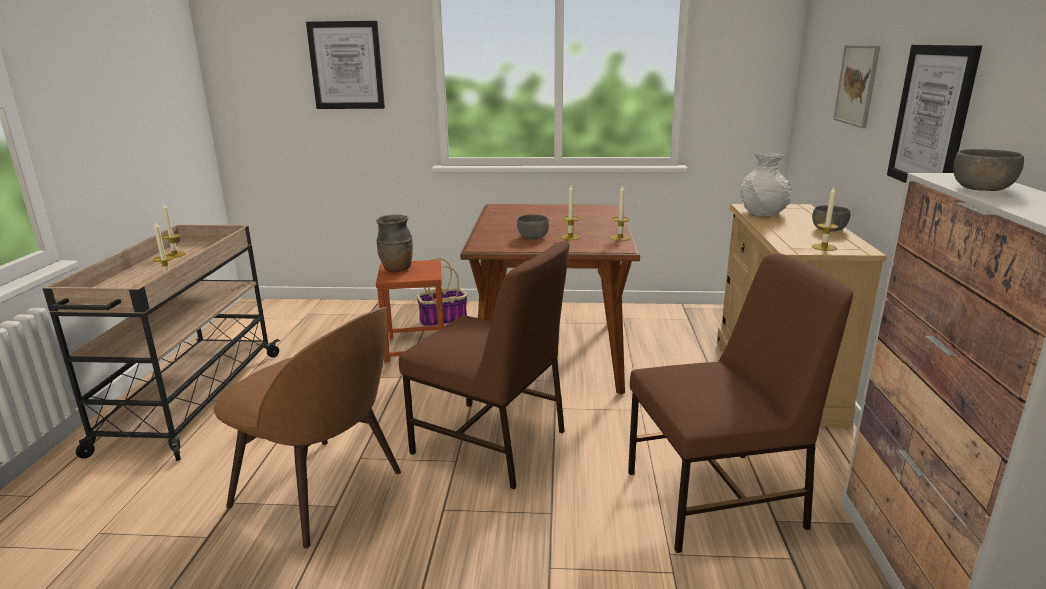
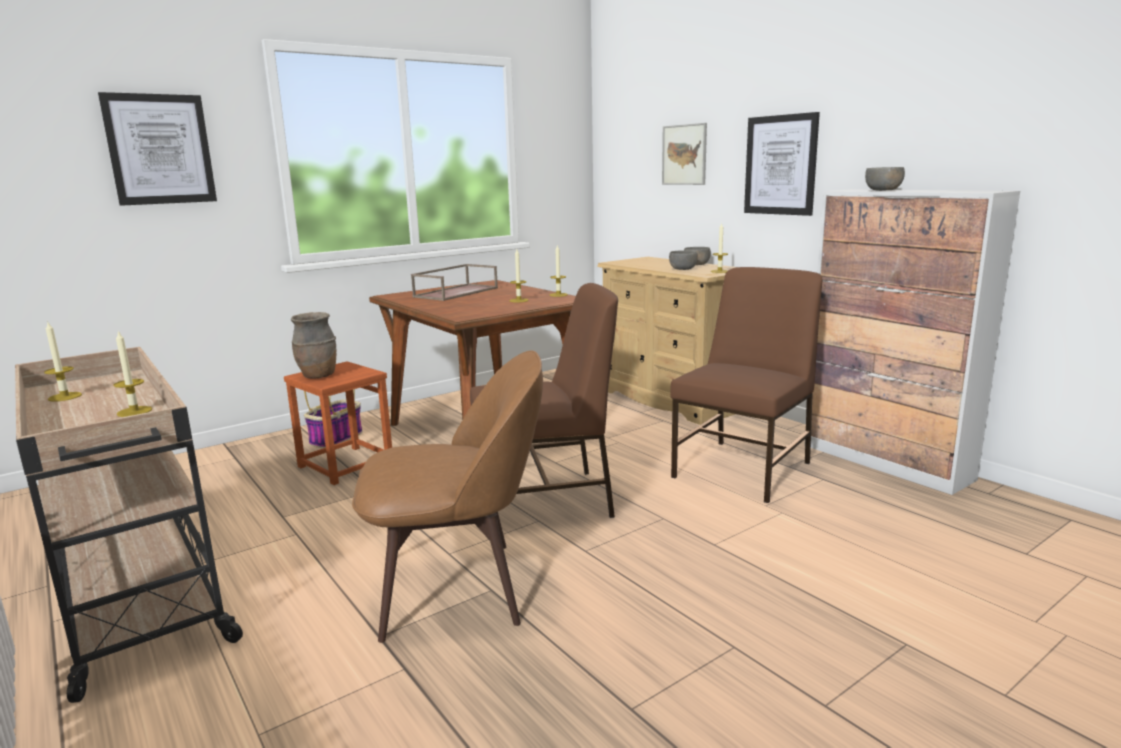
camera: 40 degrees left, 5 degrees down
grey bowl [517,214,549,239] -> grey bowl moved to [669,250,698,270]
white vase [740,152,791,216] -> none
none -> brown tray [411,264,498,301]

